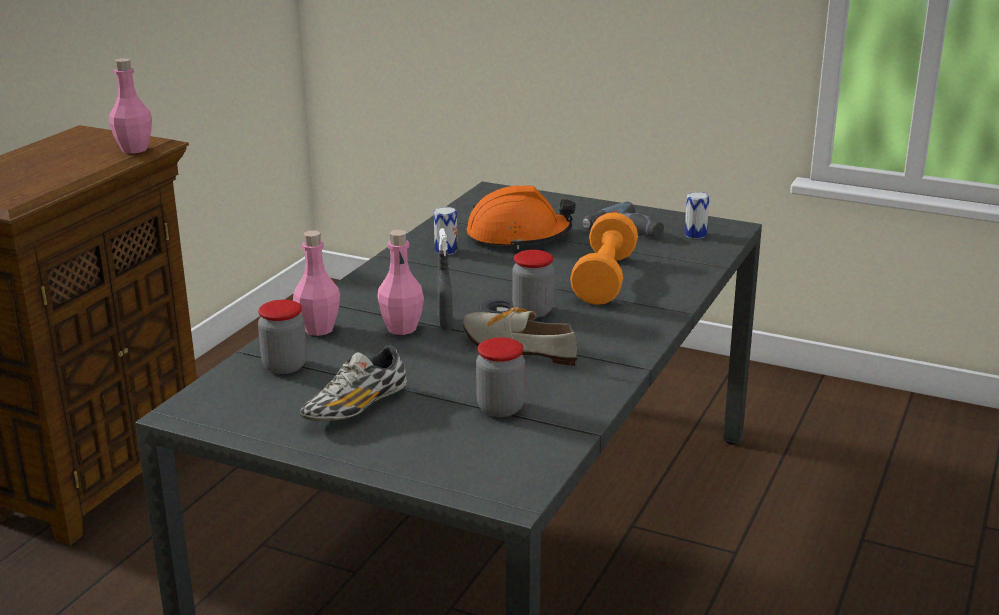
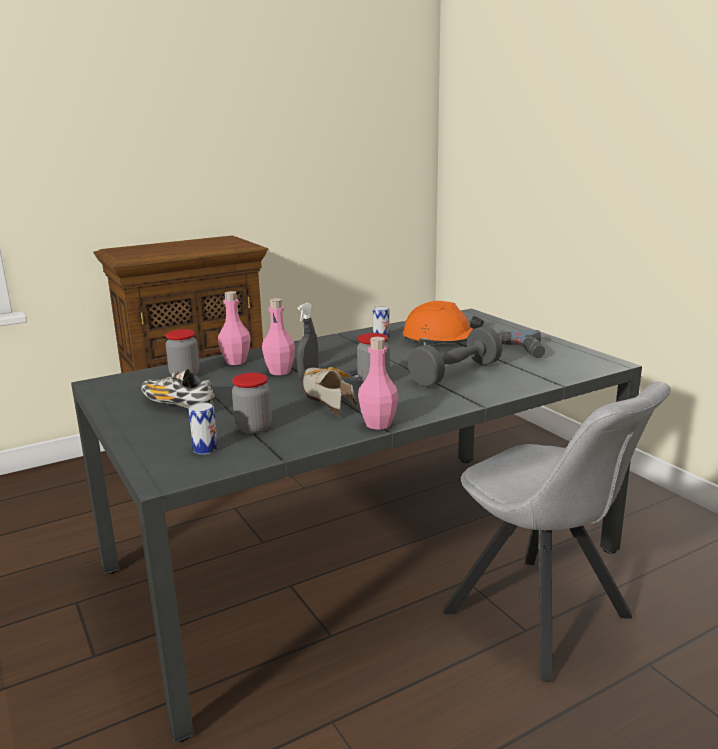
camera: 35 degrees right, 5 degrees down
pink bottle [109,58,152,154] -> pink bottle moved to [358,337,398,430]
shoe [300,345,407,421] -> shoe turned 45 degrees clockwise [141,369,215,409]
orange dumbbell [570,212,638,305] -> grey dumbbell [408,326,503,387]
can [685,192,709,239] -> can moved to [189,403,218,454]
none -> grey chair [443,382,671,682]

